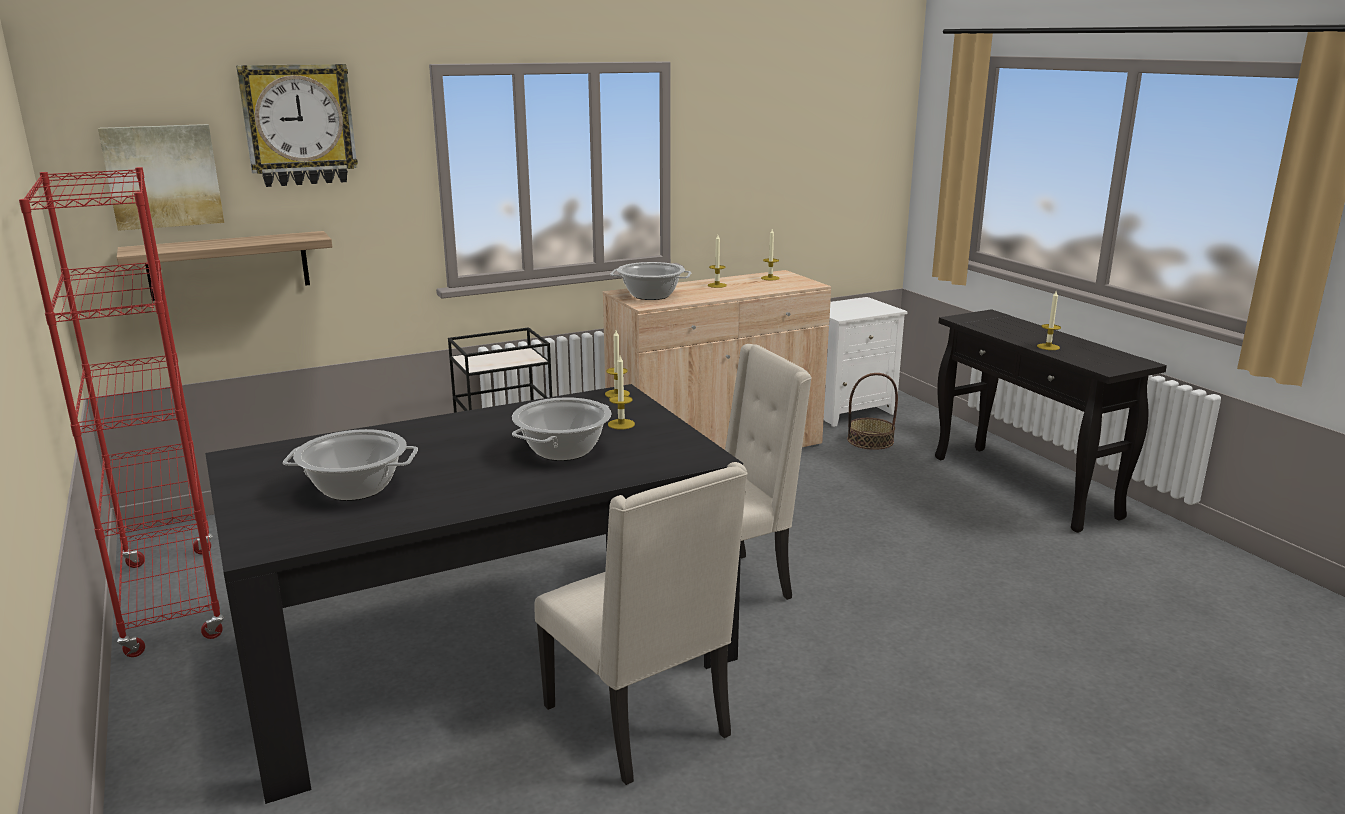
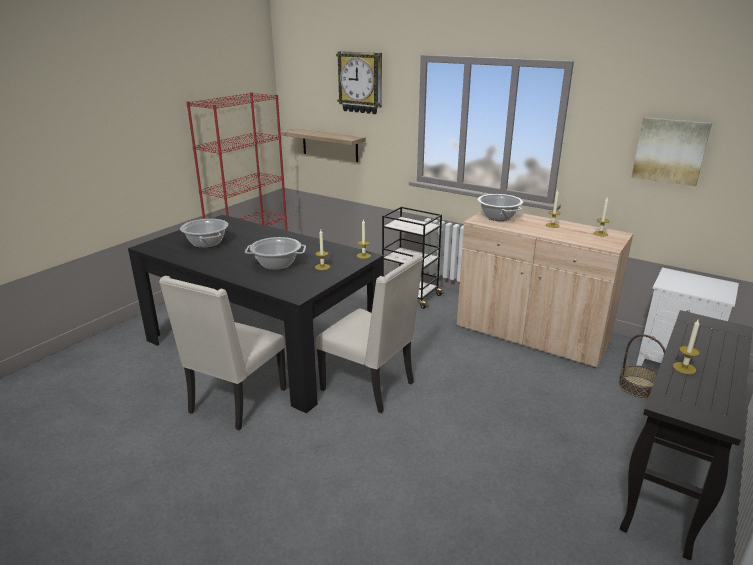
camera: 60 degrees right, 5 degrees up
picture [98,124,224,231] -> picture moved to [631,117,712,186]

